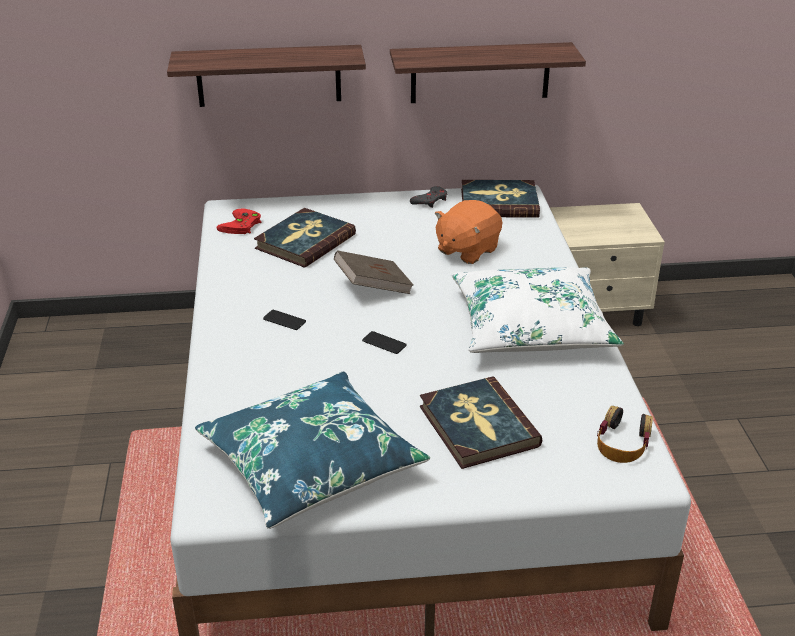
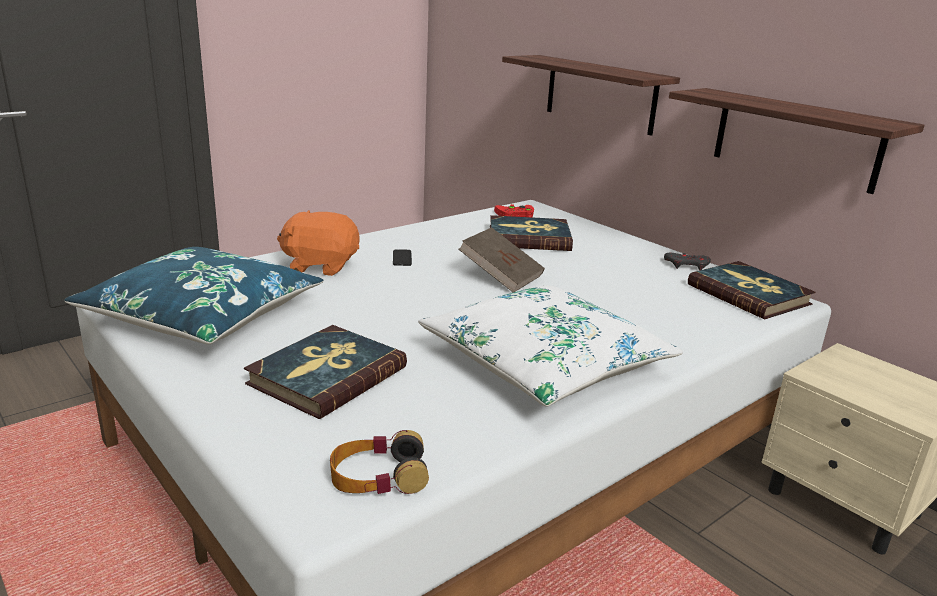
camera: 55 degrees right, 10 degrees down
phone [362,331,407,354] -> none
orange plush toy [435,200,502,264] -> orange plush toy moved to [277,210,359,276]

